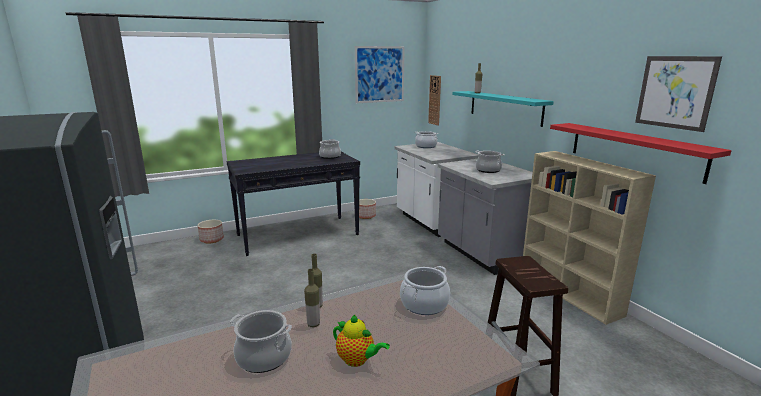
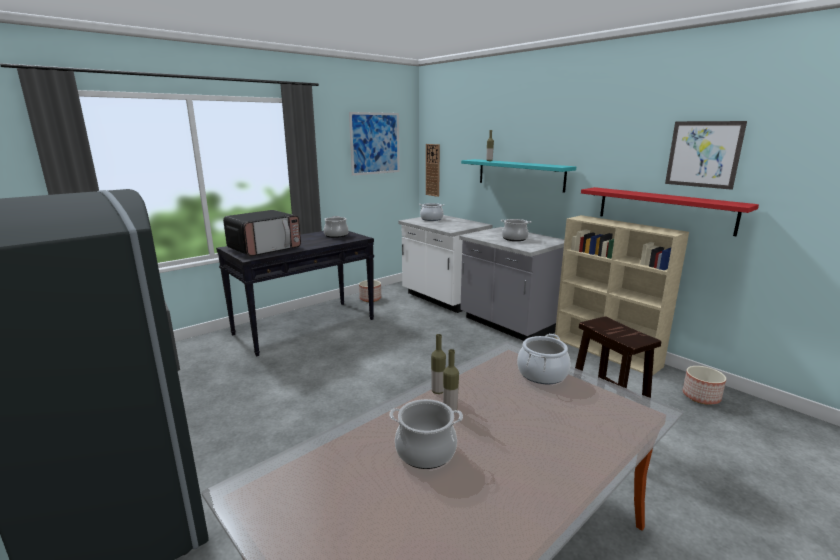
camera: 15 degrees left, 0 degrees up
planter [198,220,224,244] -> planter moved to [683,366,726,405]
teapot [333,315,390,367] -> none
none -> microwave [223,210,301,256]

